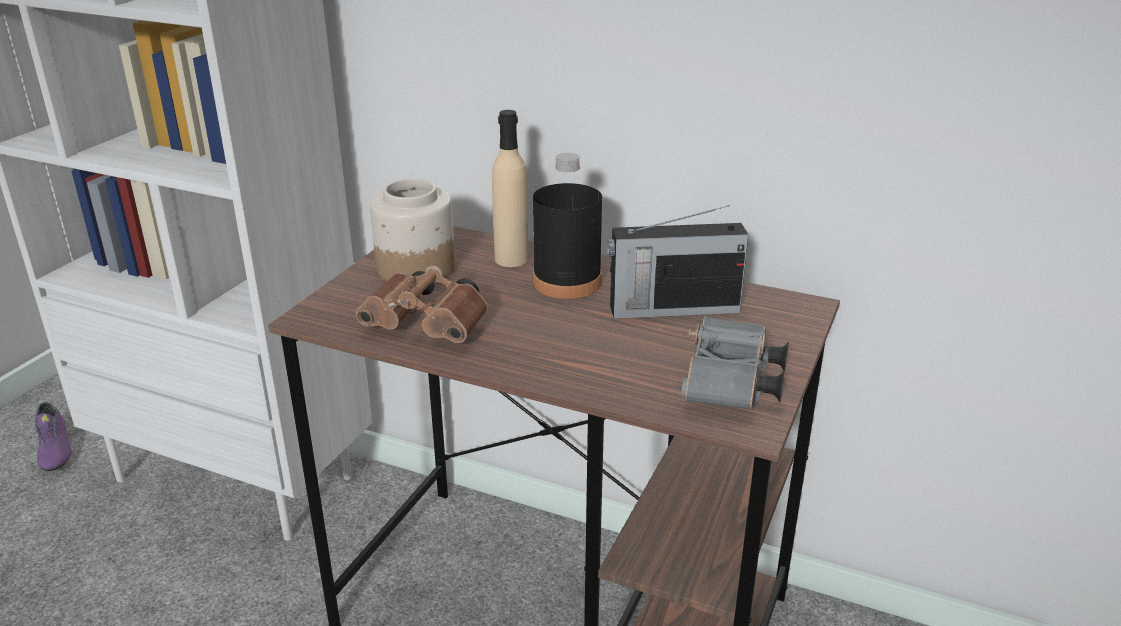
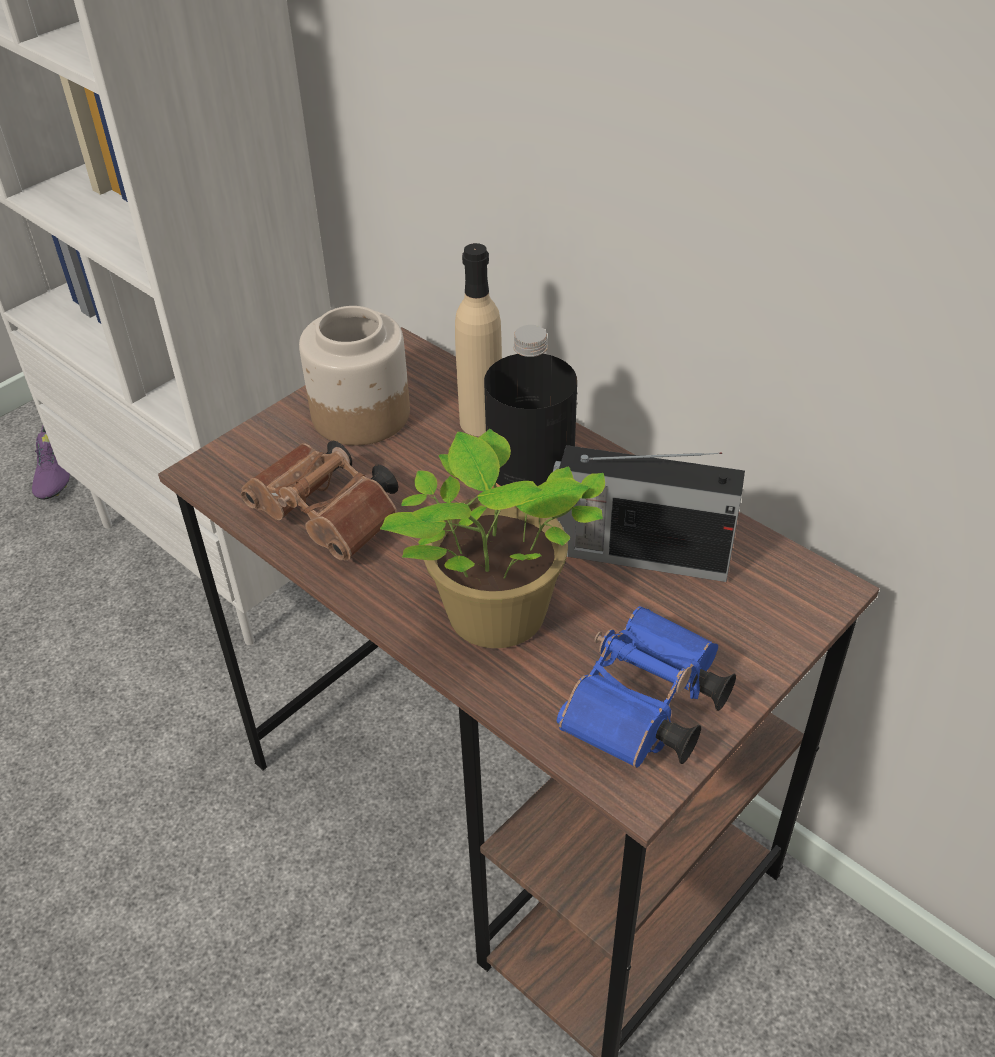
camera: 20 degrees right, 15 degrees up
grey binoculars [681,316,789,410] -> blue binoculars [557,606,736,768]
none -> potted plant [380,429,605,648]

